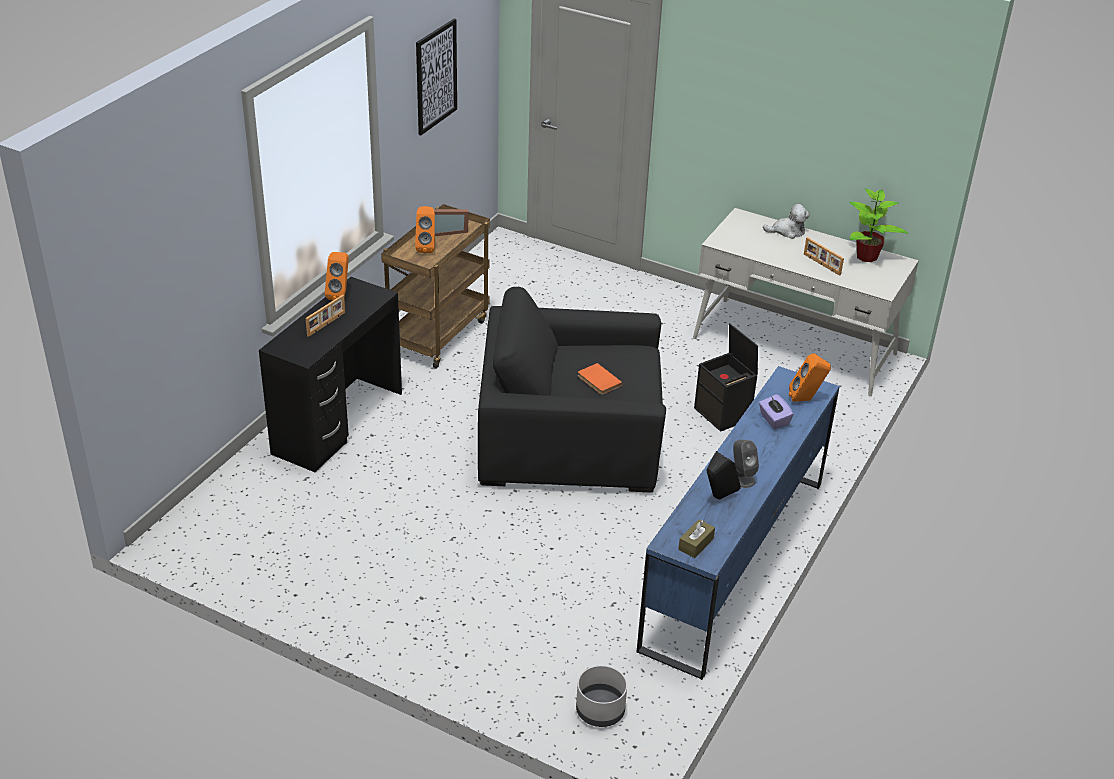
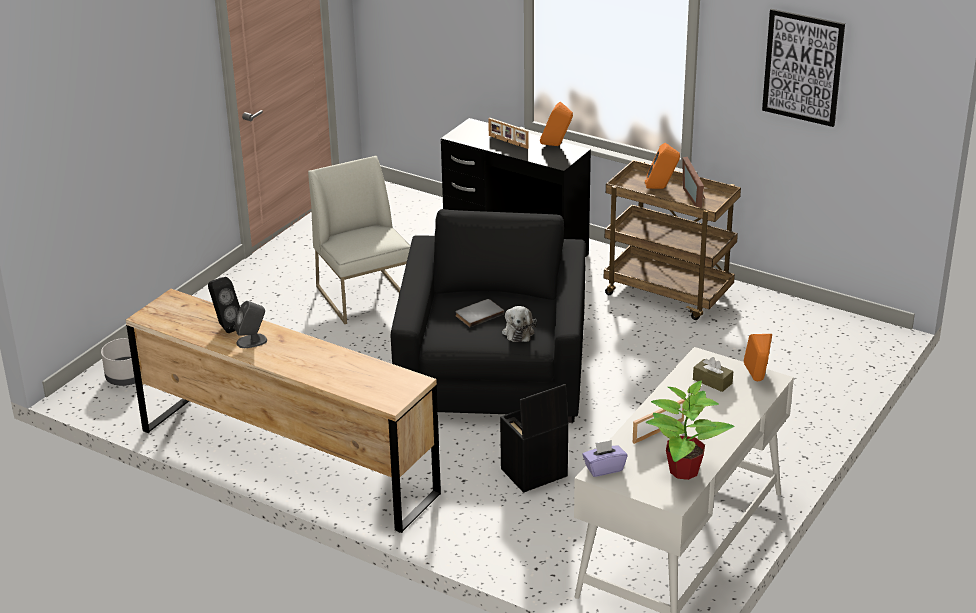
camera: 95 degrees right, 5 degrees down
orange book [578,363,622,395] -> grey book [455,299,504,327]
blue dresser [636,366,840,680] -> brown dresser [126,289,441,533]
brown tissue box [678,520,715,558] -> brown tissue box moved to [693,357,733,392]
purple tissue box [759,394,793,429] -> purple tissue box moved to [582,440,627,477]
plush toy [763,204,810,239] -> plush toy moved to [502,306,537,342]
orange speaker [789,353,831,402] -> orange speaker moved to [744,334,772,381]
none -> white chair [308,156,410,324]

